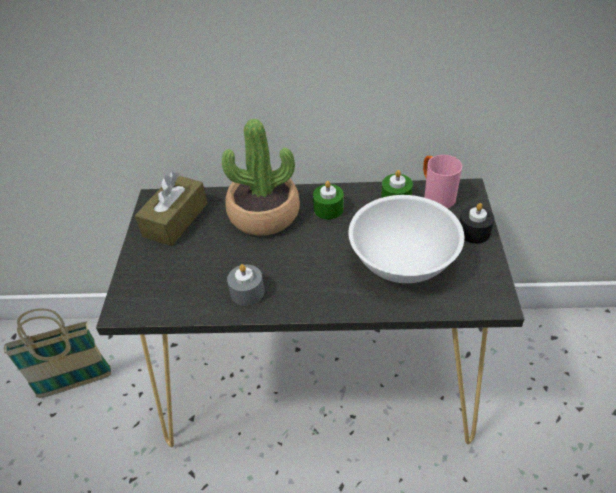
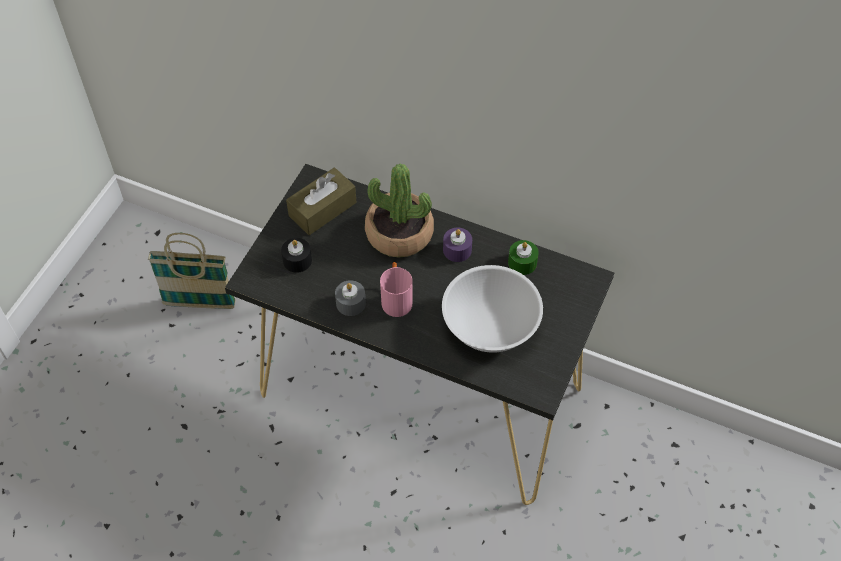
camera: 20 degrees right, 10 degrees up
green candle [313,181,344,219] -> purple candle [443,228,472,262]
pink mug [423,155,462,208] -> pink mug moved to [380,262,412,317]
black candle [460,203,494,244] -> black candle moved to [281,238,312,273]

